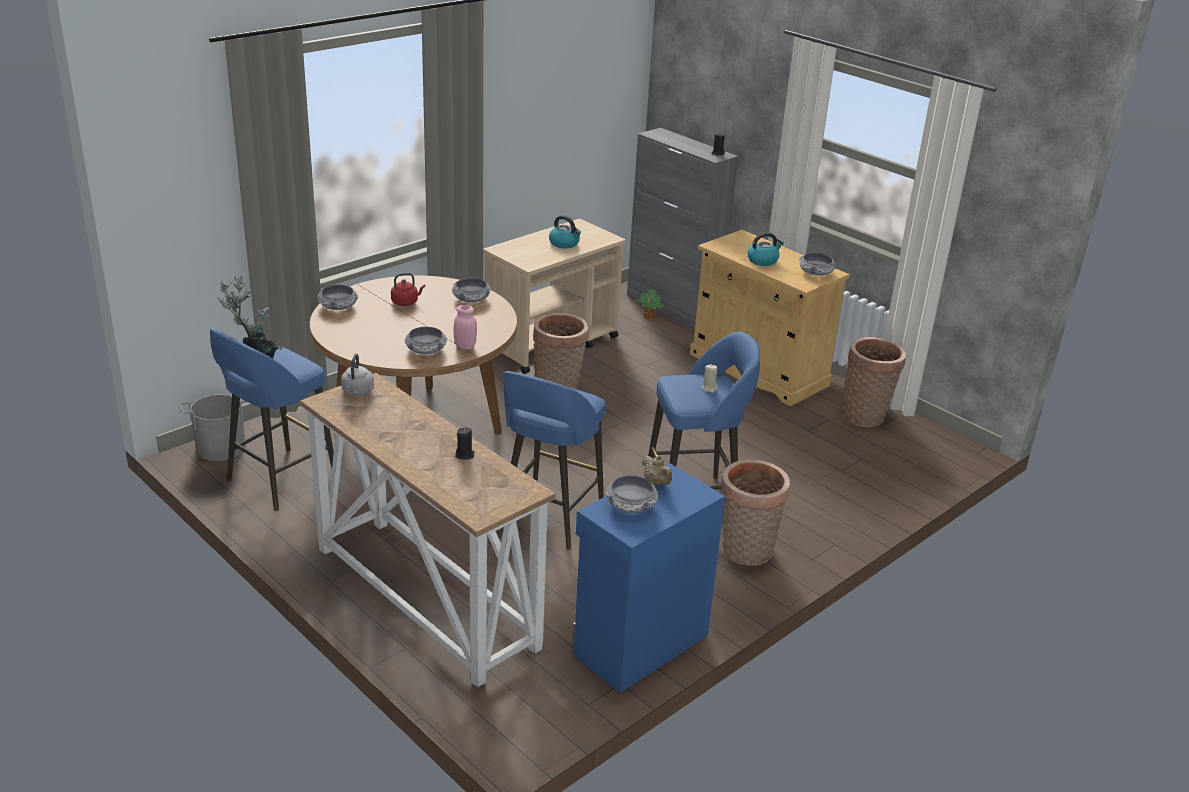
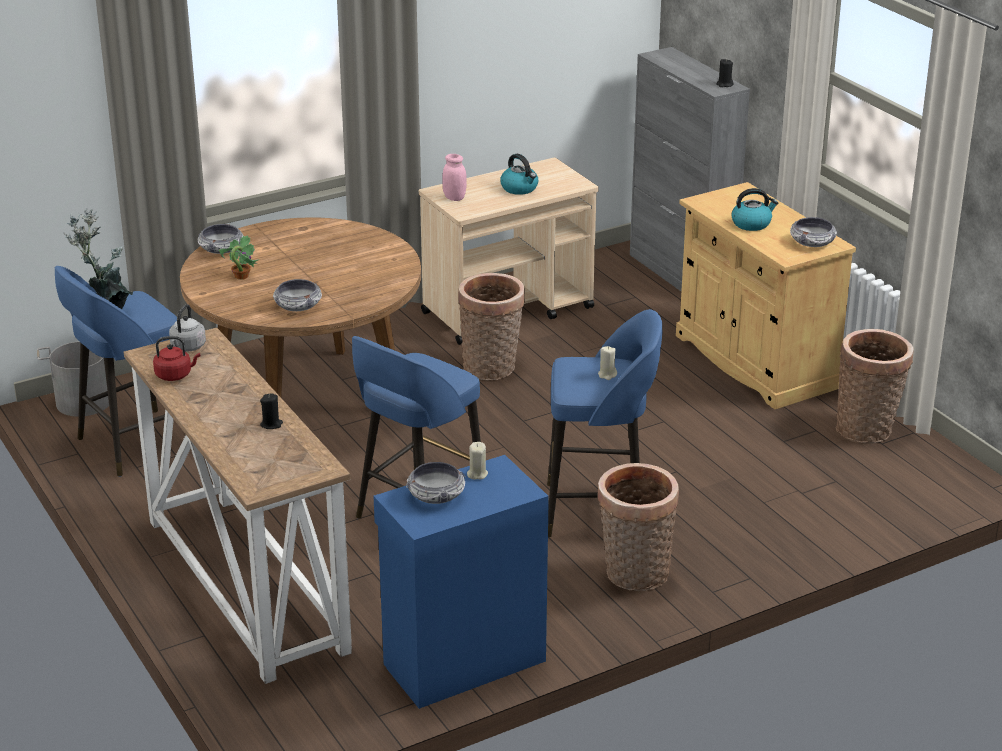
camera: 15 degrees right, 0 degrees up
red kettle [391,273,425,306] -> red kettle moved to [153,336,200,381]
bowl [452,278,491,303] -> none
pink jar [454,305,477,350] -> pink jar moved to [442,154,467,201]
potted plant [635,290,665,319] -> potted plant moved to [219,235,259,280]
beige teapot [642,455,672,485] -> beige candle [467,442,488,479]

